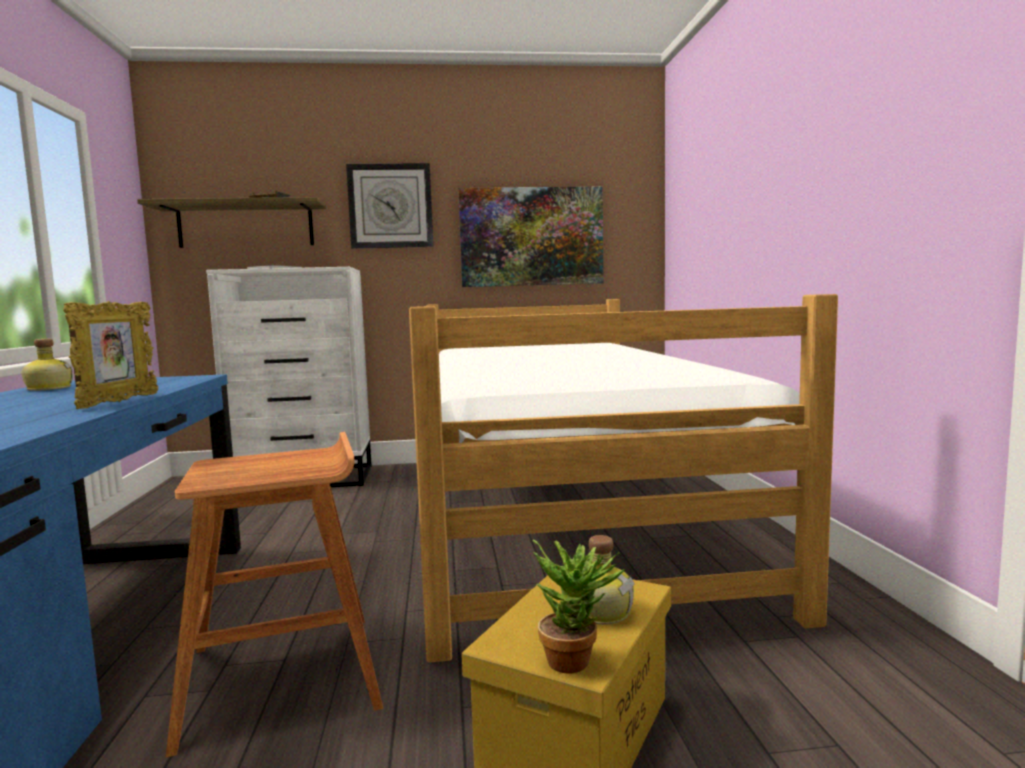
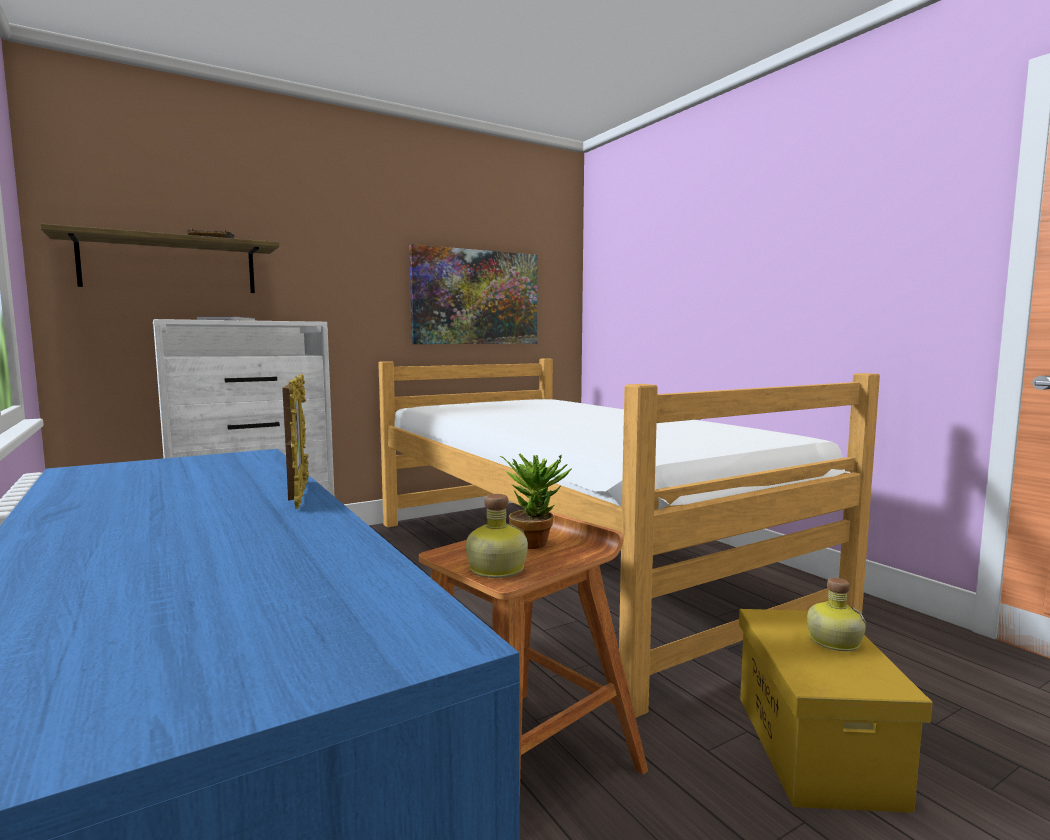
camera: 25 degrees left, 0 degrees up
bottle [22,339,73,391] -> bottle moved to [466,494,528,578]
wall clock [346,163,433,249] -> none
potted plant [533,540,626,674] -> potted plant moved to [500,454,572,549]

